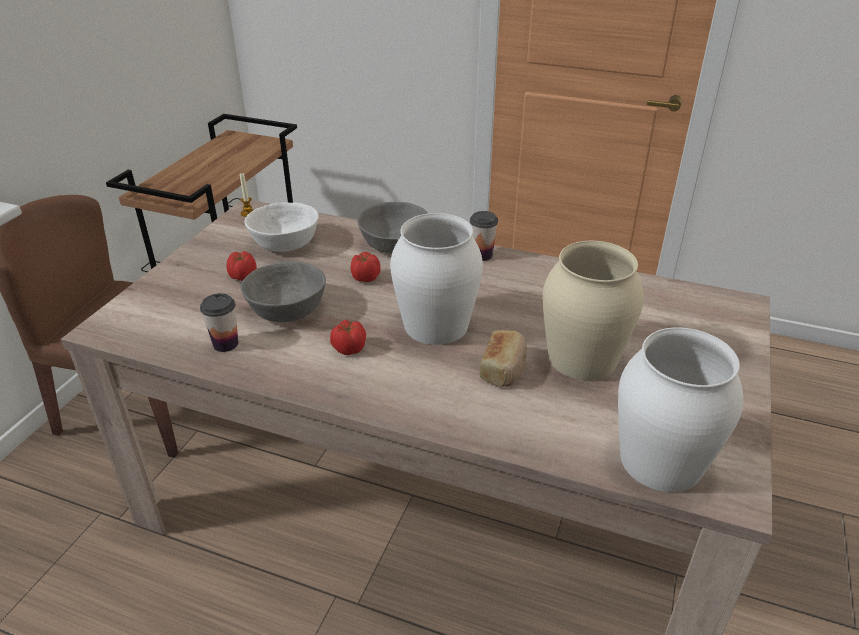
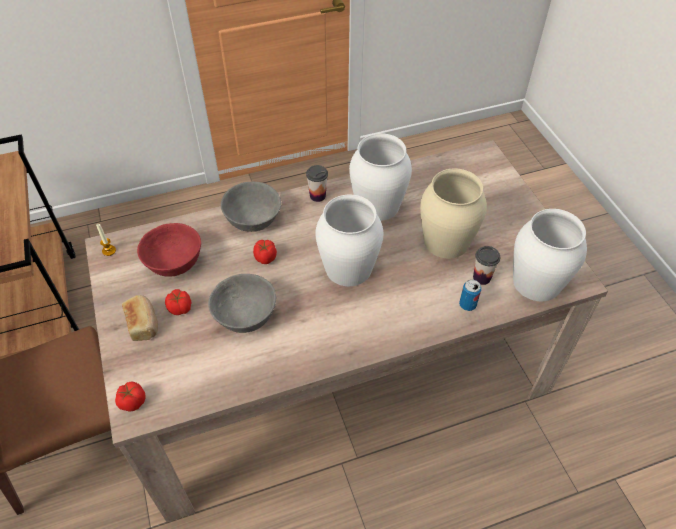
camera: 40 degrees left, 15 degrees up
cup [200,293,238,352] -> cup moved to [473,246,500,285]
white bowl [244,202,319,252] -> red bowl [137,223,201,277]
tomato [330,320,366,355] -> tomato moved to [115,381,146,412]
bread [480,330,527,387] -> bread moved to [122,295,158,341]
none -> white vase [349,133,412,221]
none -> can [459,280,481,311]

